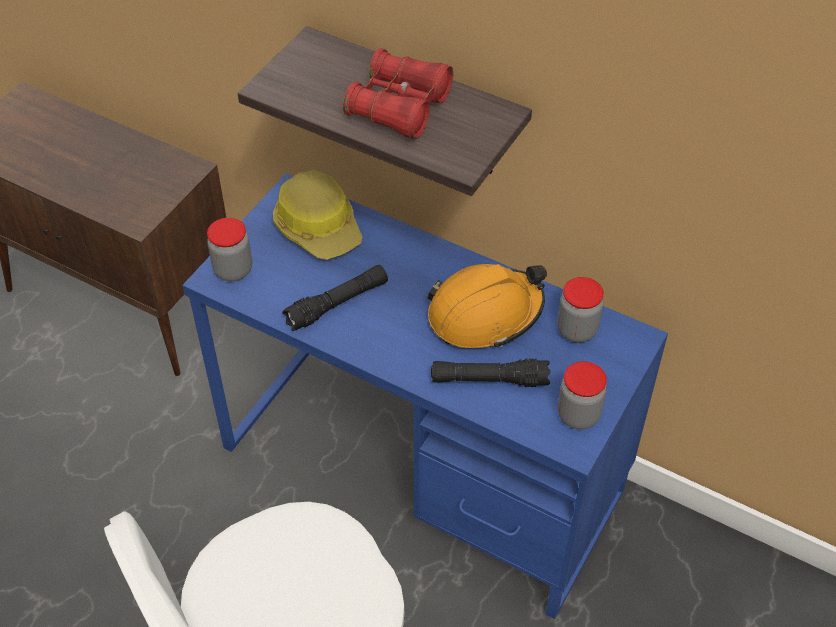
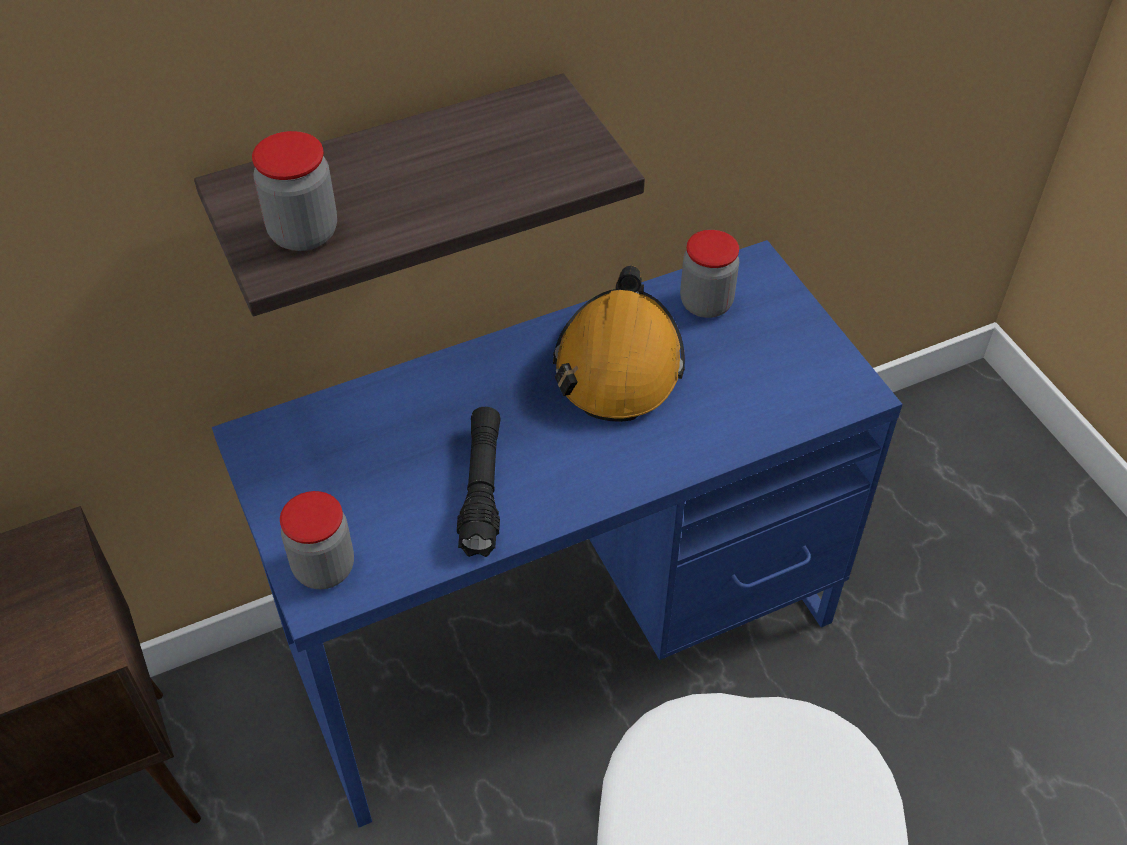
camera: 55 degrees left, 0 degrees up
hard hat [273,170,363,260] -> none
red binoculars [343,48,453,139] -> none
black flashlight [431,359,551,387] -> none
jar [558,361,607,429] -> jar moved to [252,131,337,251]

